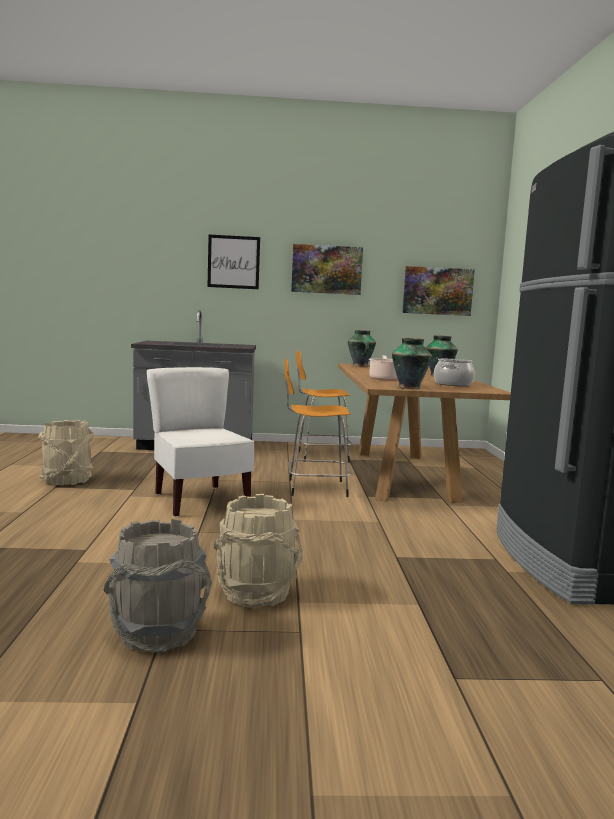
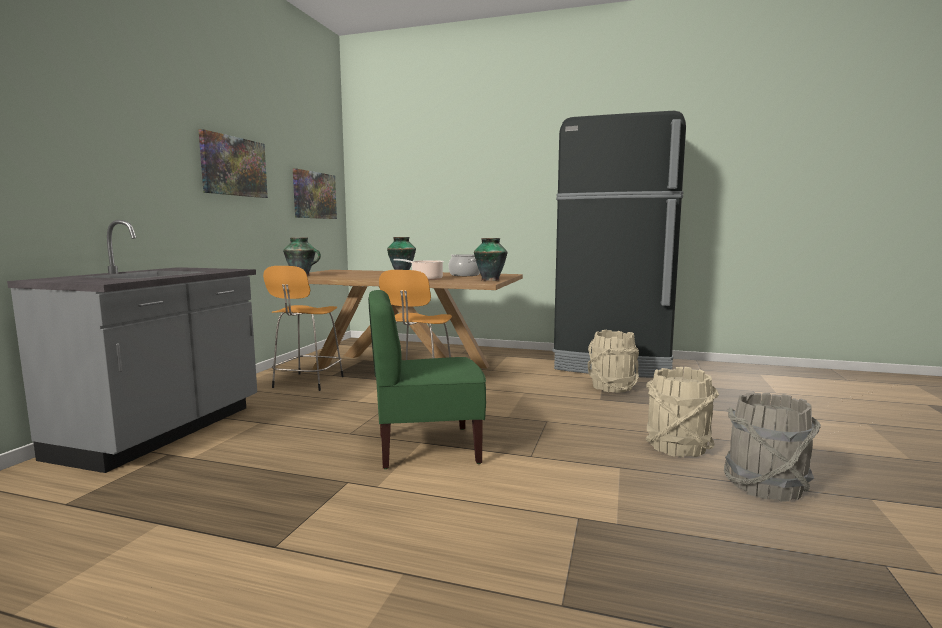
camera: 70 degrees left, 0 degrees up
beige bucket [38,420,94,485] -> beige bucket moved to [588,330,639,393]
white chair [147,367,254,517] -> green chair [368,290,486,469]
picture [208,235,260,289] -> none

